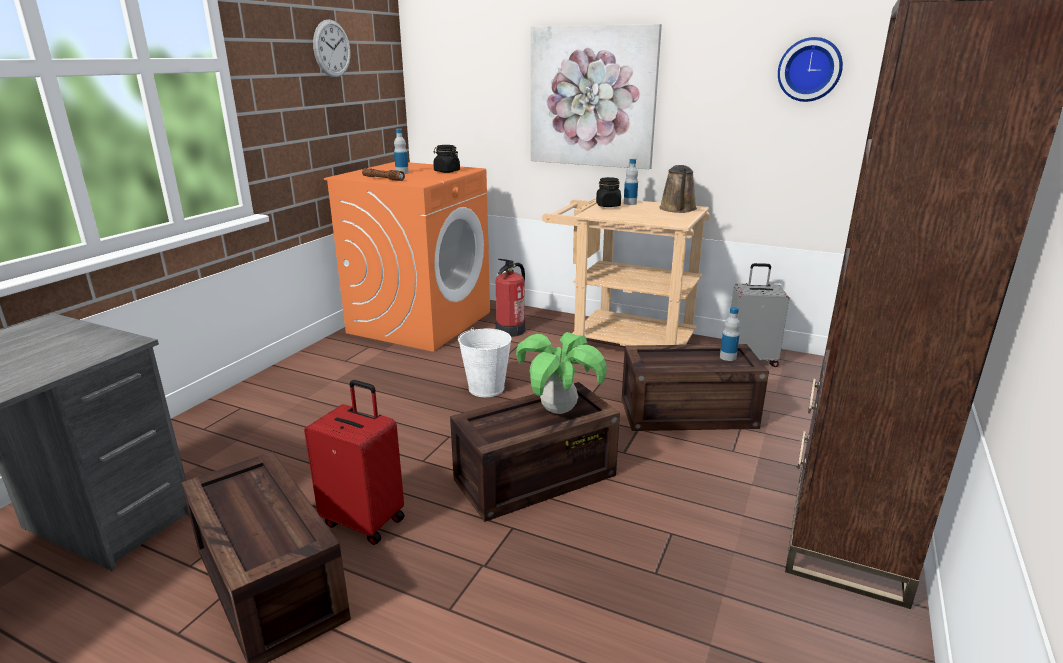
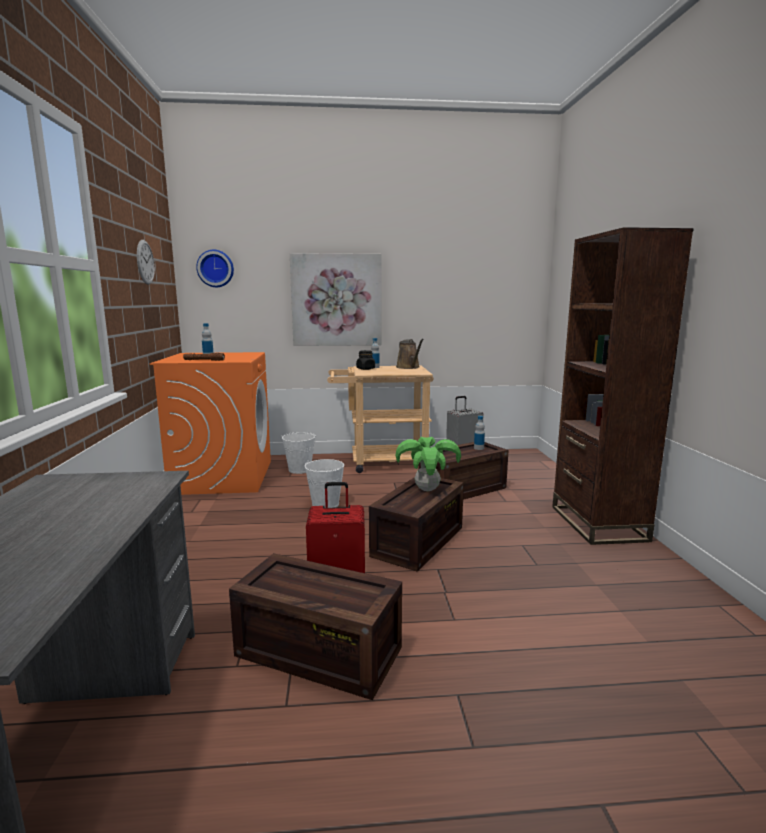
camera: 30 degrees left, 10 degrees down
black jar [433,145,460,173] -> none
fire extinguisher [496,259,525,337] -> white bucket [282,432,316,474]
wall clock [778,37,843,102] -> wall clock moved to [196,250,234,287]

